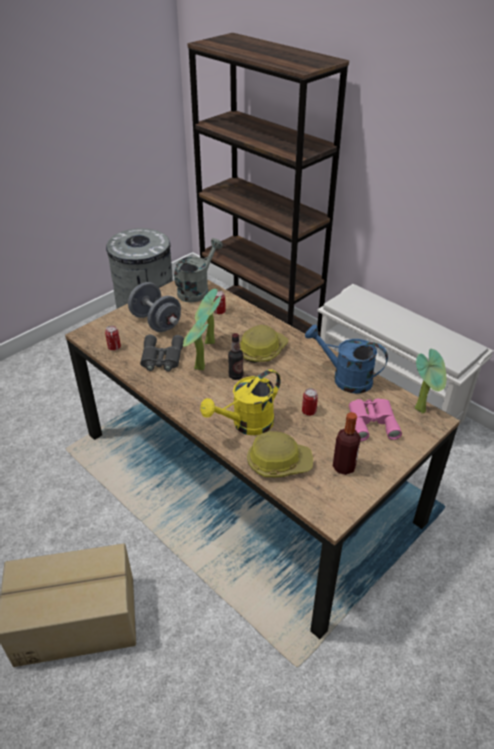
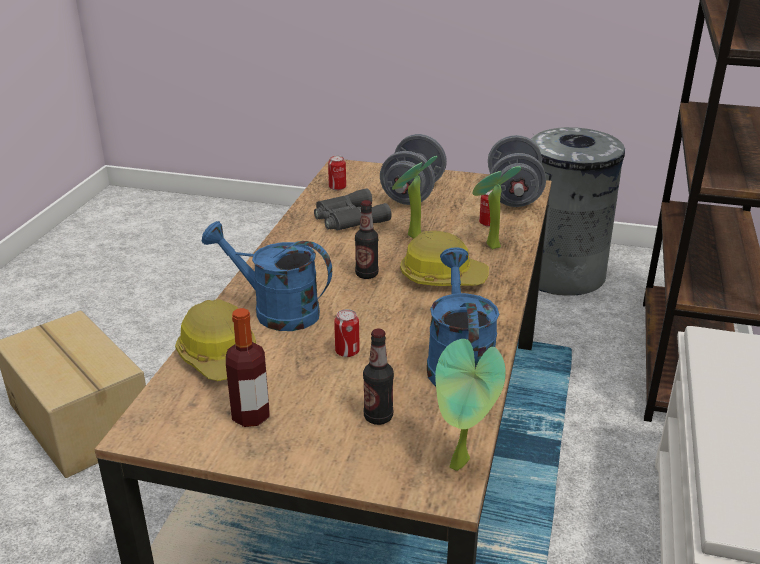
camera: 60 degrees right, 10 degrees down
grey watering can [174,238,223,302] -> grey dumbbell [488,135,546,207]
potted plant [183,314,209,370] -> potted plant moved to [472,166,521,250]
yellow watering can [200,369,281,436] -> blue watering can [202,221,332,331]
pink binoculars [349,398,402,441] -> bottle [363,329,394,425]

